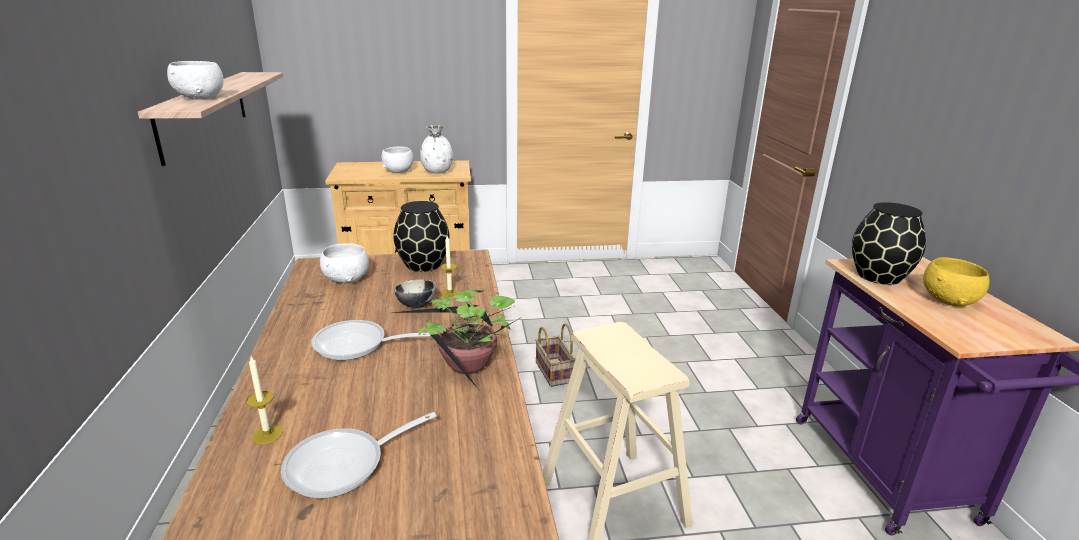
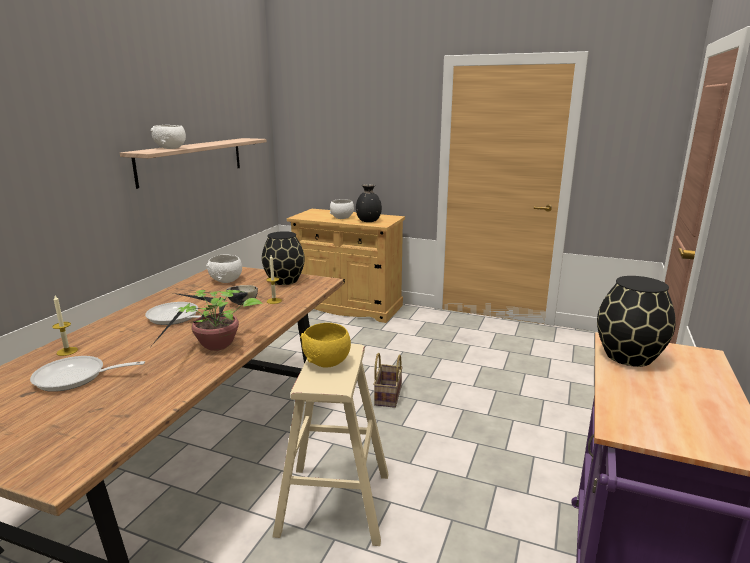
camera: 30 degrees right, 5 degrees down
white vase [420,125,453,173] -> black vase [356,184,382,222]
yellow bowl [923,257,989,306] -> yellow bowl moved to [300,323,351,368]

